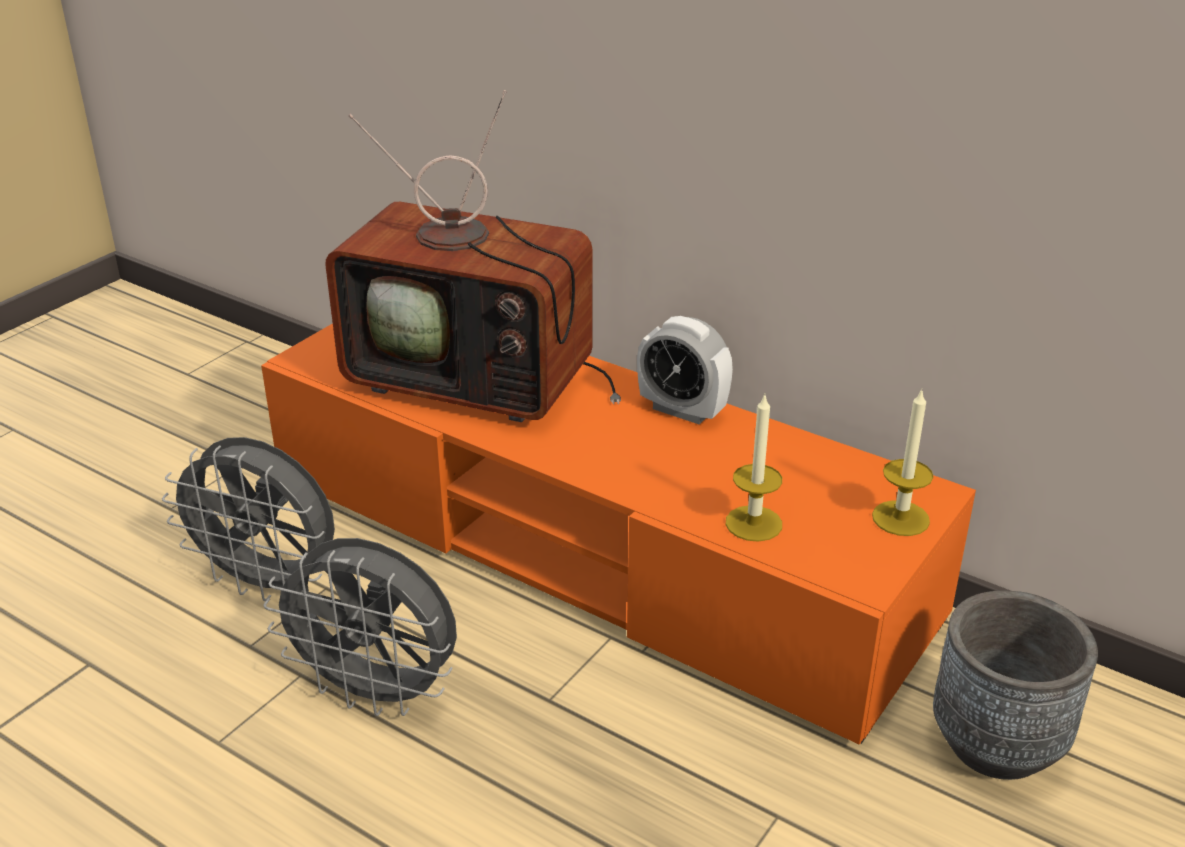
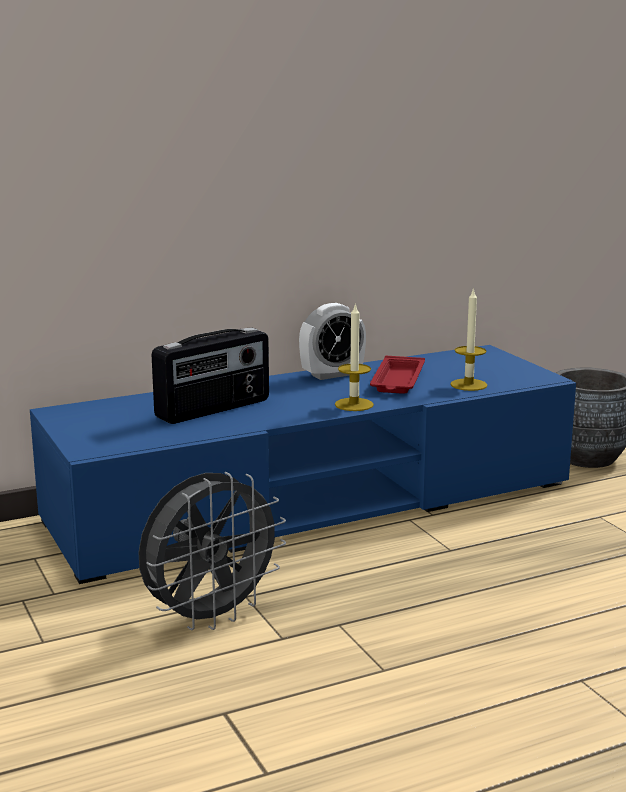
camera: 60 degrees left, 15 degrees down
orange tv stand [261,323,976,745] -> blue tv stand [30,345,576,584]
grey fan [263,538,457,716] -> none
television [325,90,621,422] -> radio [152,327,269,424]
candle [872,389,933,536] -> candle moved to [335,303,374,411]
none -> red tray [370,356,425,394]

